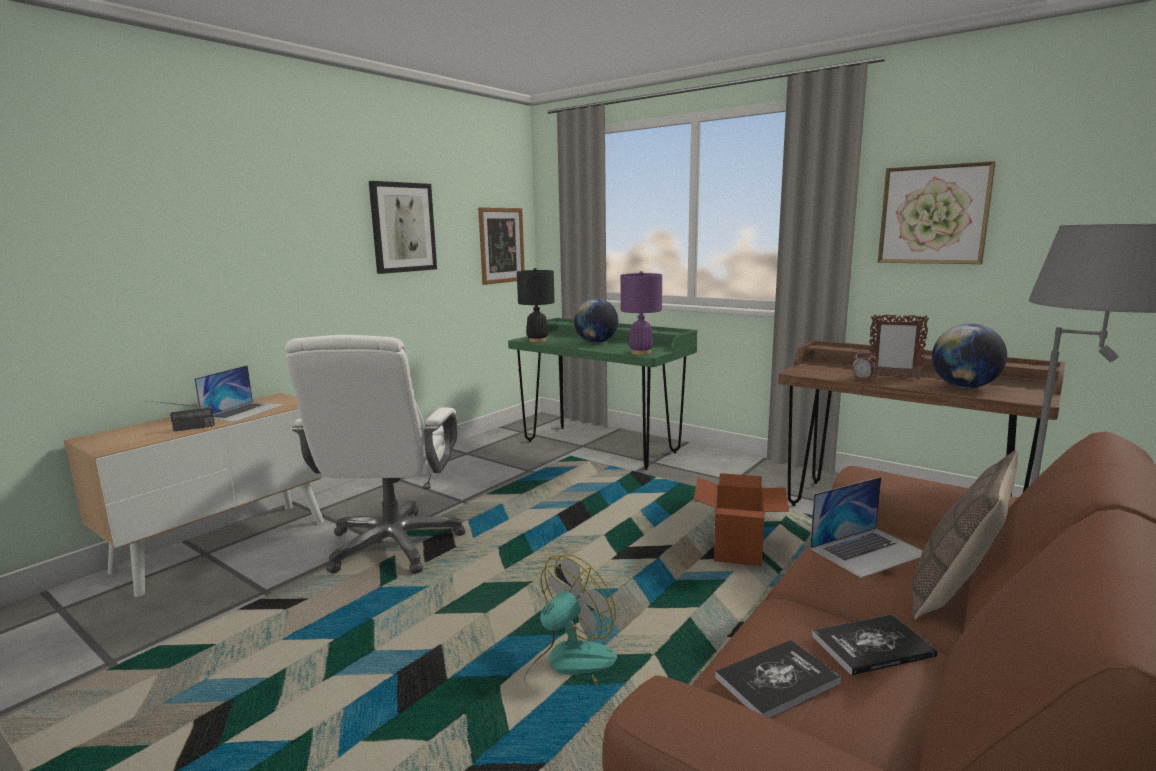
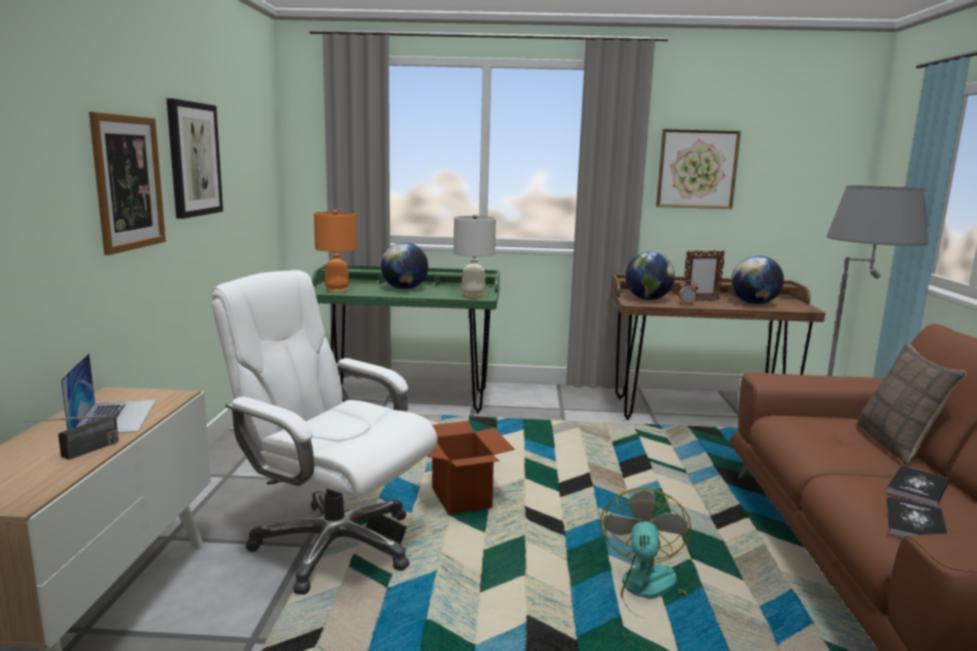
camera: 35 degrees left, 0 degrees up
white office chair [286,335,465,574] -> white office chair turned 150 degrees clockwise [211,270,437,595]
picture [478,207,525,285] -> picture moved to [89,112,166,255]
black table lamp [517,268,555,342] -> orange table lamp [314,210,357,293]
purple table lamp [620,271,662,355] -> white table lamp [454,214,496,299]
cardboard box [694,473,789,566] -> cardboard box moved to [427,421,515,515]
laptop [810,477,922,578] -> none
none -> globe [625,251,675,300]

